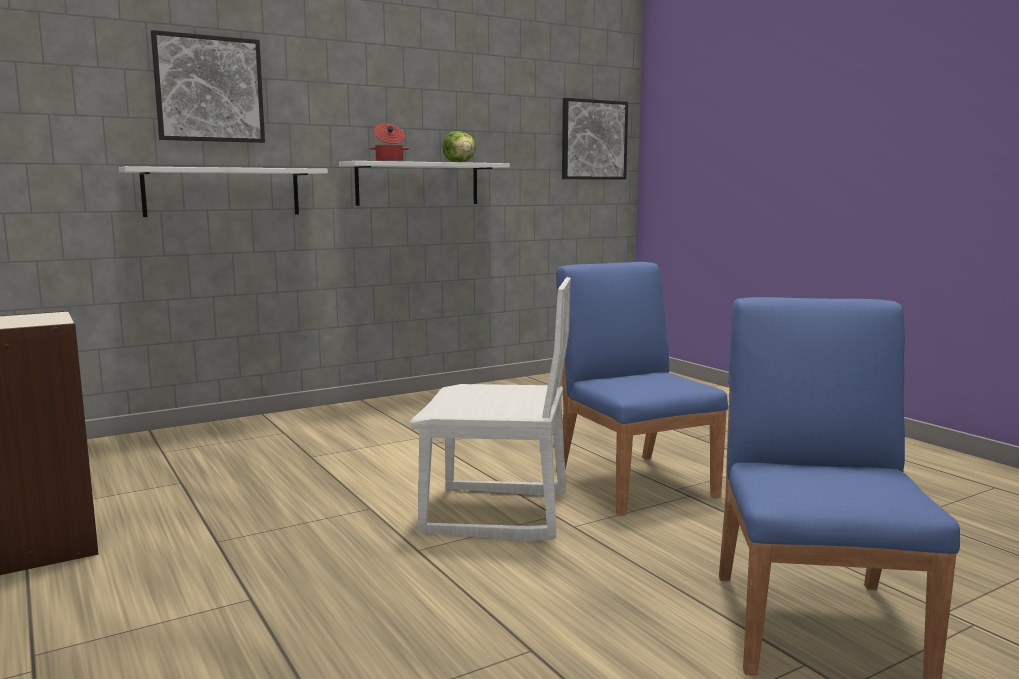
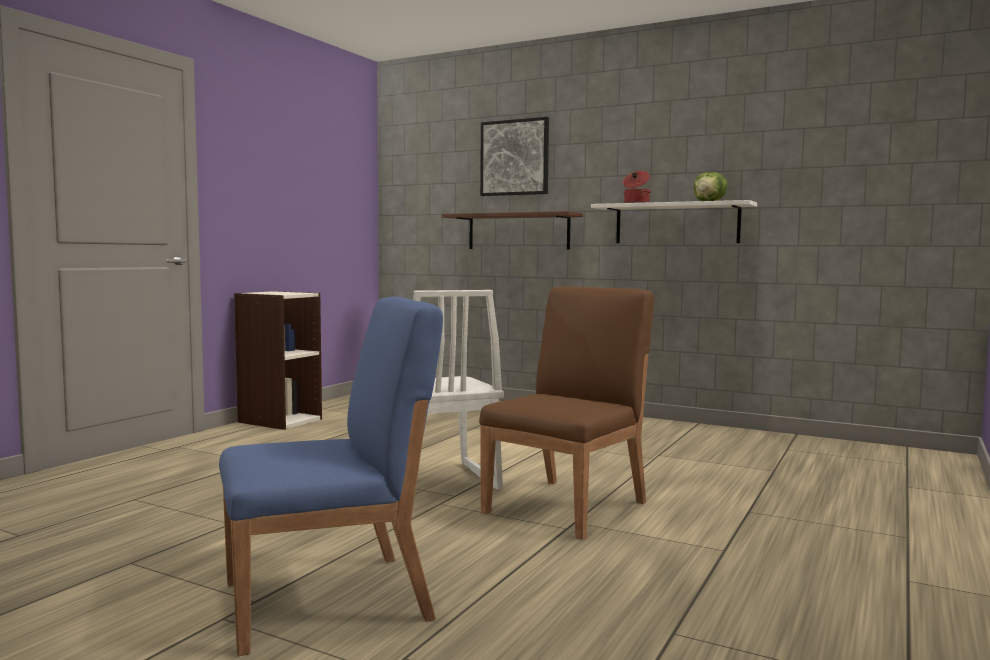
camera: 60 degrees right, 5 degrees down
white shelf [119,166,328,217] -> brown shelf [442,211,583,249]
blue chair [556,262,728,516] -> brown chair [479,286,654,540]
picture [562,98,628,180] -> none

